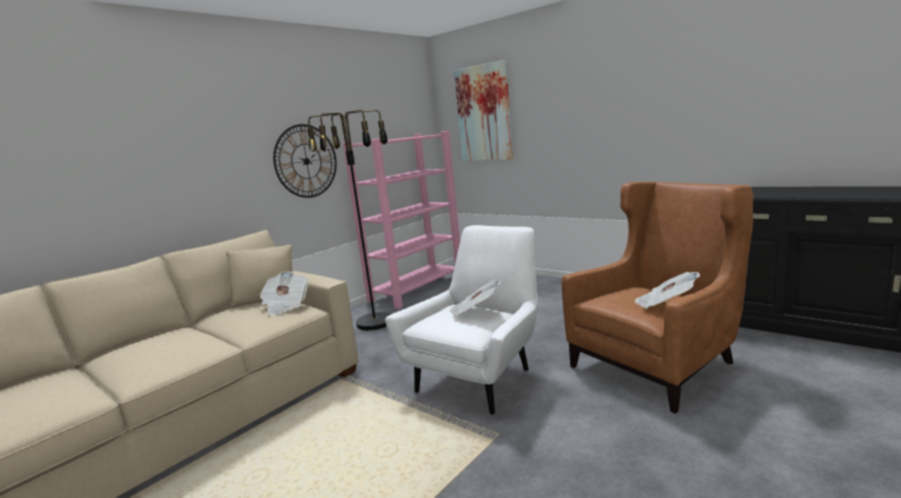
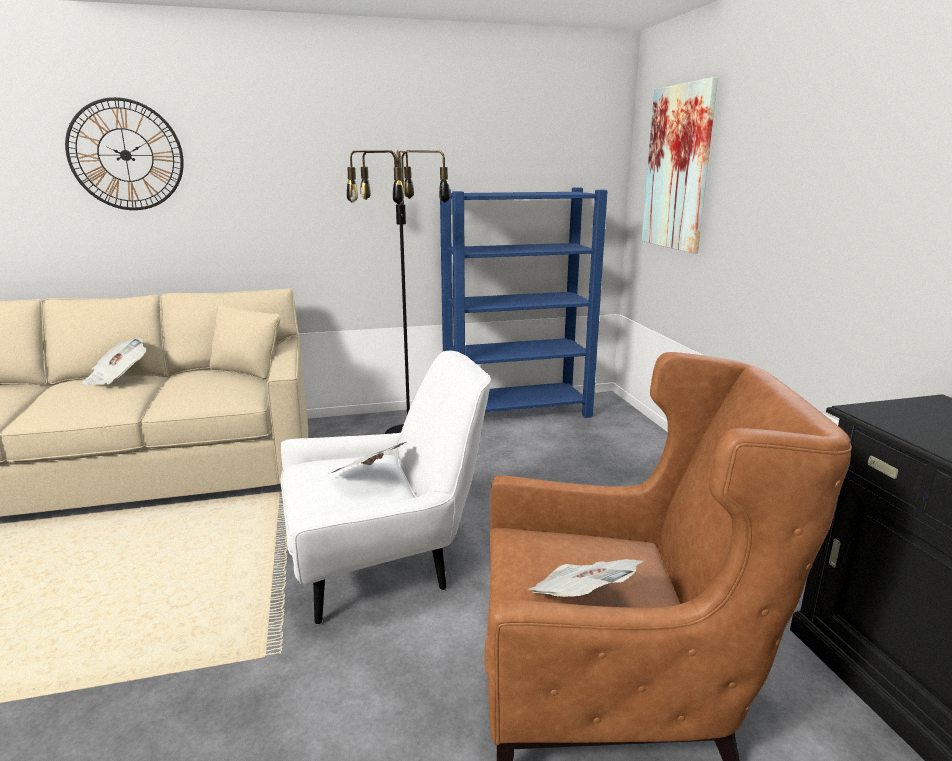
camera: 35 degrees right, 5 degrees up
newspaper [260,271,309,316] -> newspaper moved to [82,338,146,385]
wall clock [273,124,337,198] -> wall clock moved to [65,97,184,210]
pink bookcase [343,131,460,309] -> blue bookcase [440,187,608,418]

